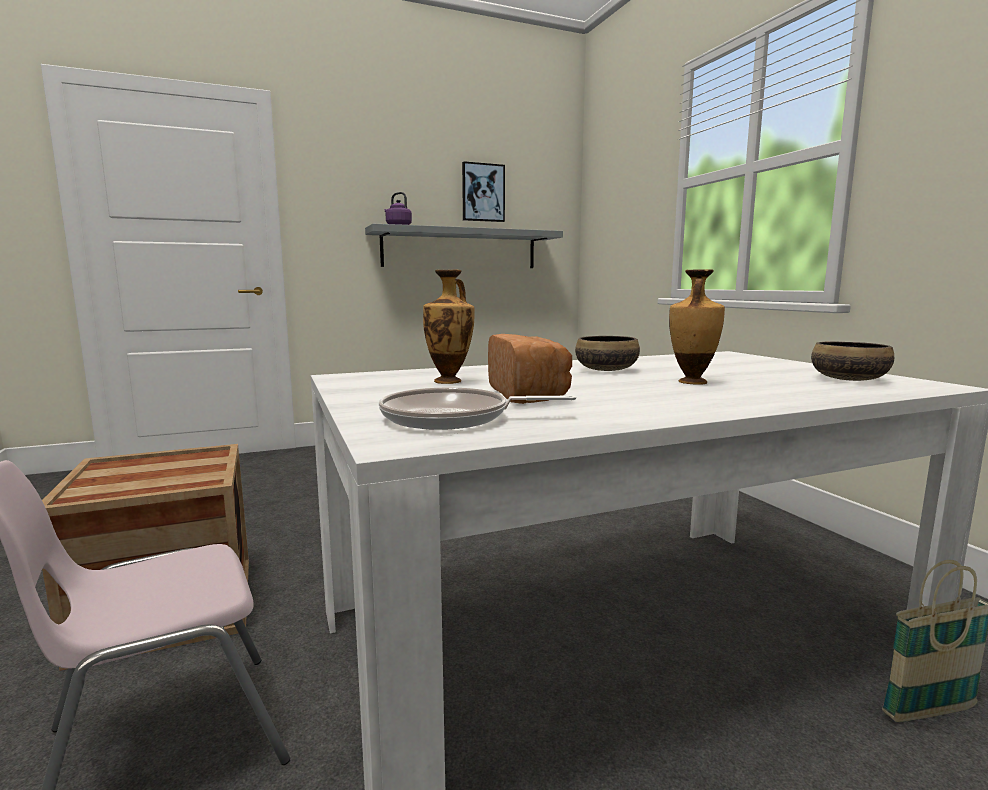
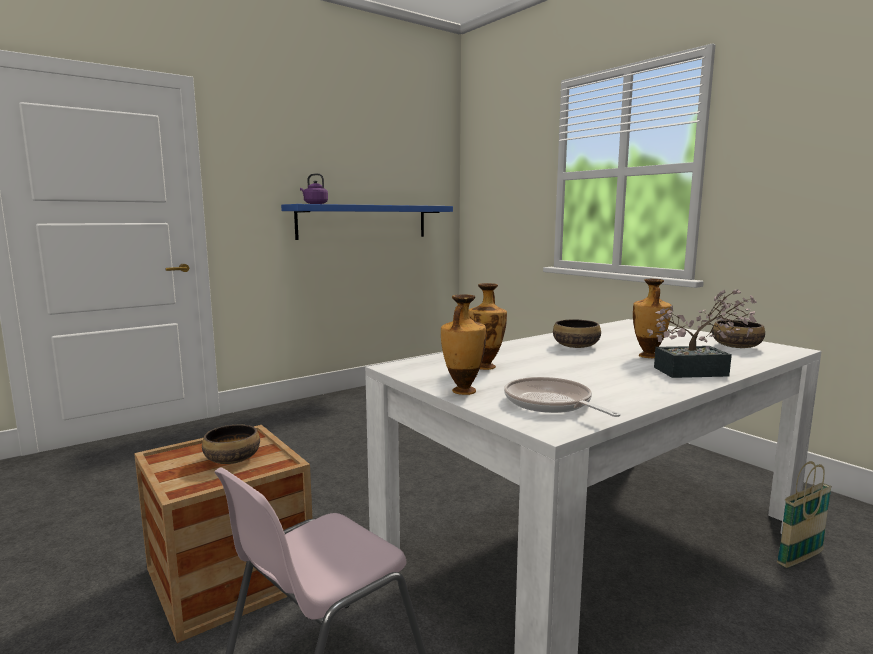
camera: 15 degrees left, 0 degrees up
grey shelf [365,224,563,268] -> blue shelf [281,204,453,240]
frying pan [379,387,576,430] -> frying pan turned 75 degrees clockwise [504,377,620,417]
picture [462,161,505,222] -> none
bread [488,334,572,404] -> none
none -> bowl [202,425,260,464]
none -> vase [441,294,486,395]
none -> potted plant [647,289,757,378]

